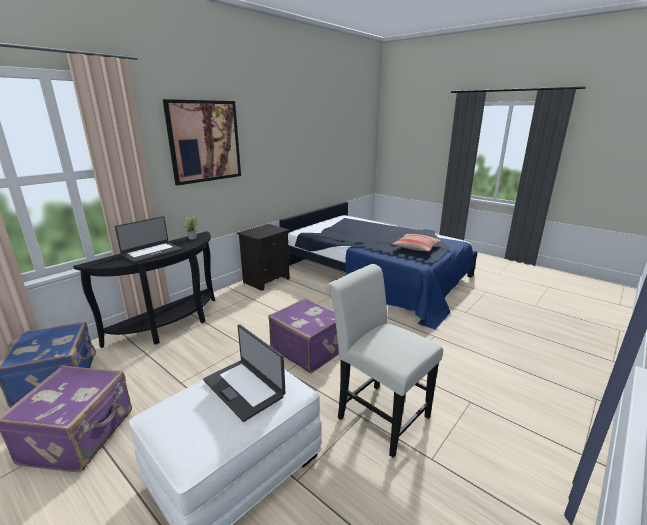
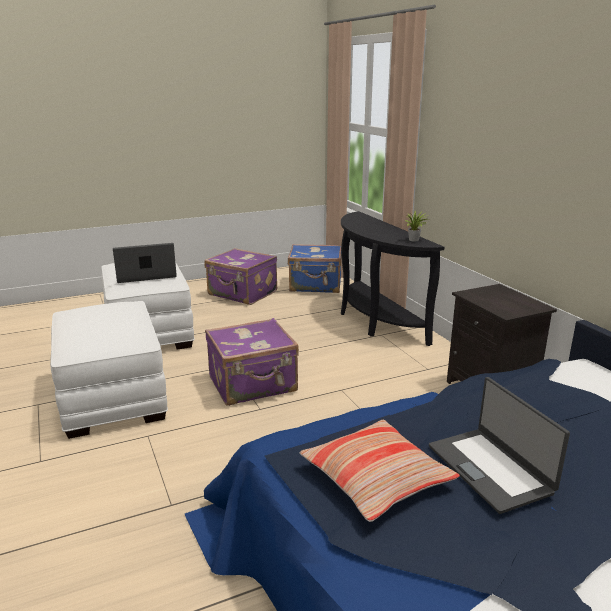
camera: 115 degrees right, 0 degrees up
laptop [115,216,182,263] -> laptop moved to [429,377,570,514]
picture [163,99,241,186] -> none
white chair [325,264,443,458] -> white ottoman [50,301,168,439]

